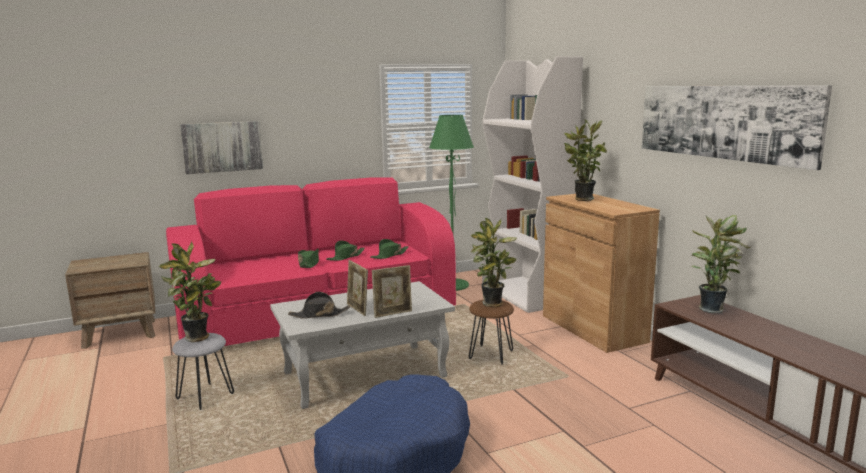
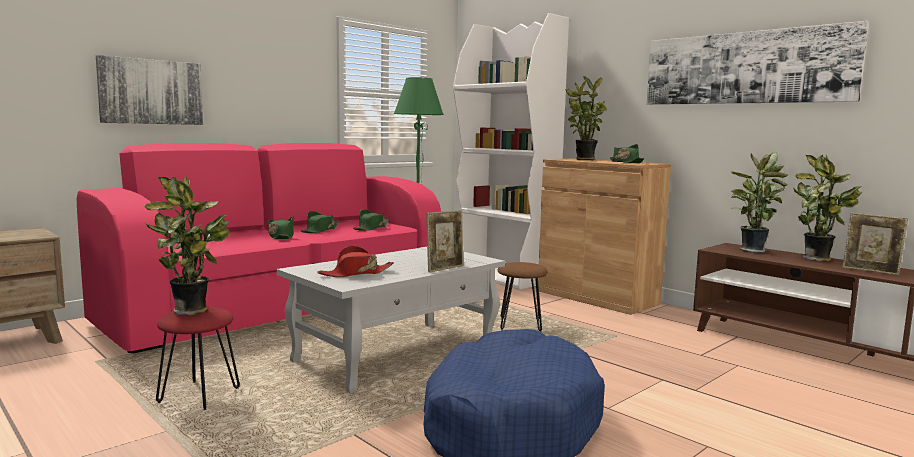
camera: 20 degrees left, 5 degrees down
grey stool [172,333,234,410] -> red stool [156,307,240,410]
black hat [288,292,350,319] -> red hat [317,246,394,277]
picture frame [347,260,368,316] -> picture frame moved to [843,213,908,275]
potted plant [470,218,517,307] -> potted plant moved to [793,154,862,262]
none -> green hat [610,144,644,163]

